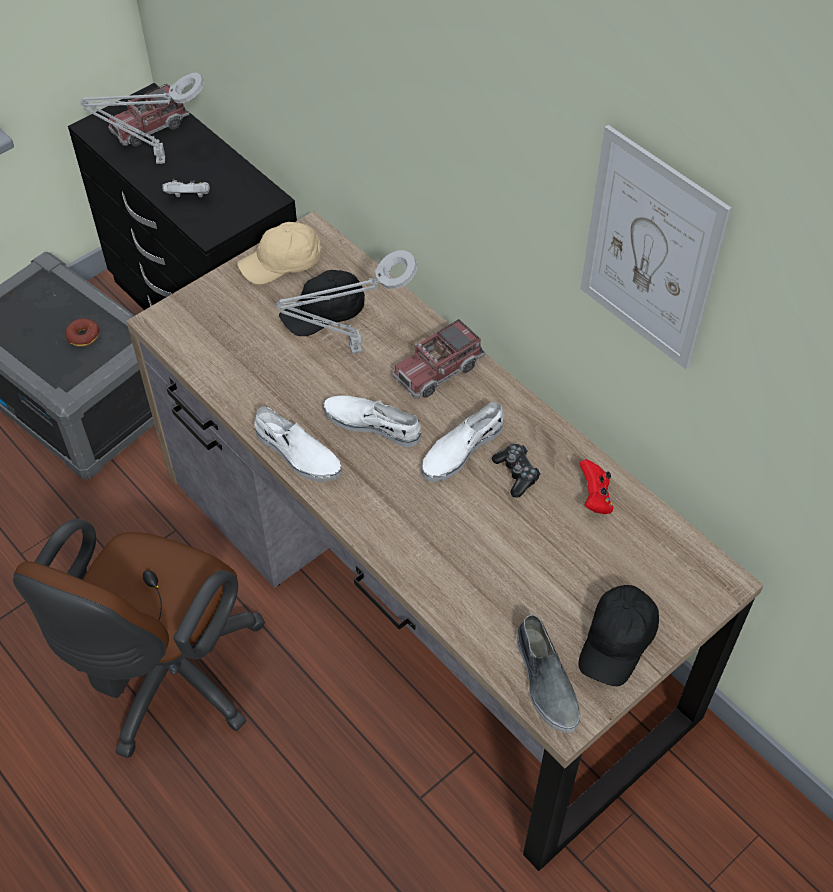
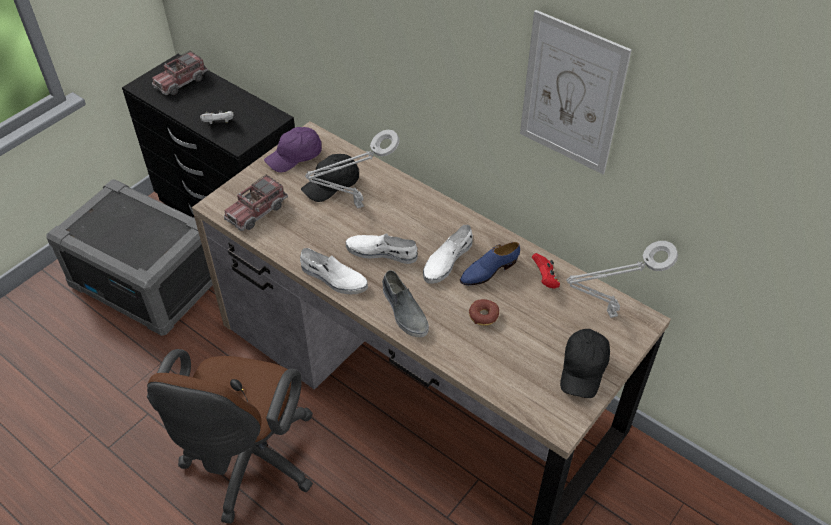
camera: 10 degrees left, 5 degrees down
donut [65,318,99,346] -> donut moved to [469,299,499,326]
grey table lamp [80,73,204,164] -> grey table lamp moved to [566,241,678,318]
beige cap [237,222,321,285] -> purple cap [264,127,322,172]
toy truck [392,319,485,399] -> toy truck moved to [224,174,288,231]
game controller [492,444,541,497] -> blue shoe [460,242,520,285]
grey shoe [517,615,580,733] -> grey shoe moved to [382,270,429,337]

